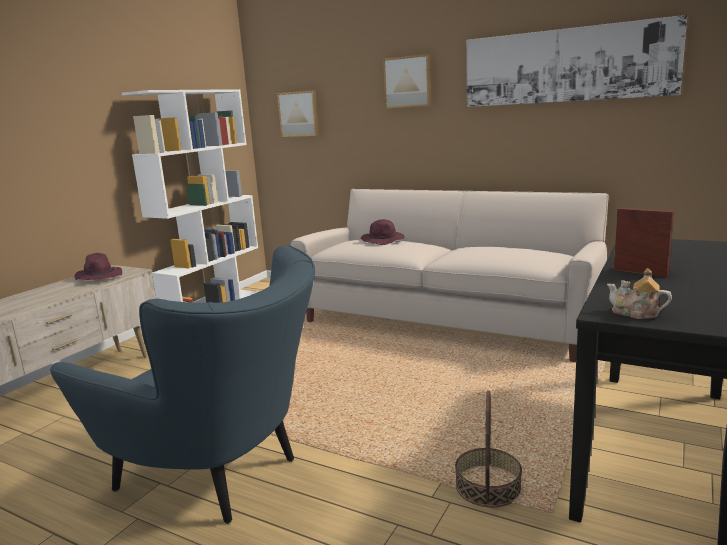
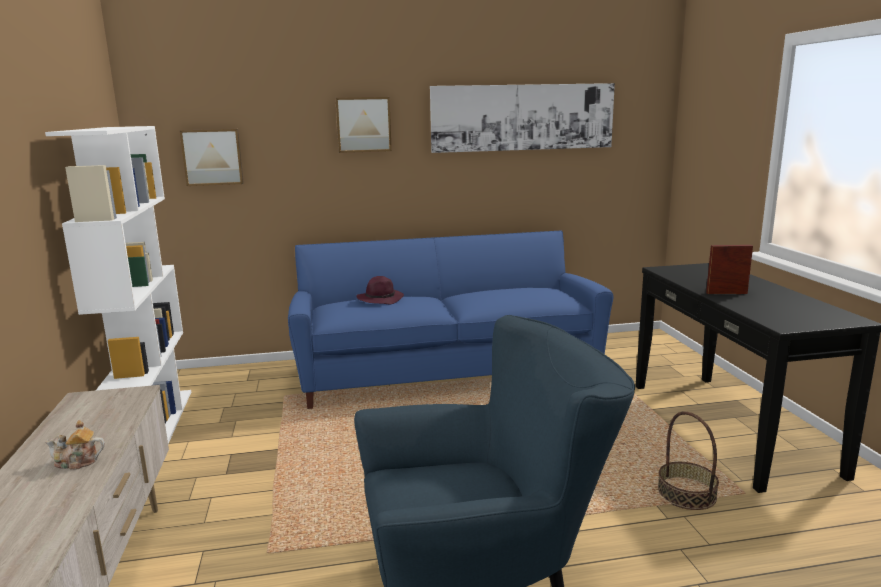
camera: 40 degrees left, 0 degrees up
purple hat [75,253,122,280] -> none
beige sofa [291,189,609,362] -> blue sofa [288,231,613,409]
teapot [607,268,672,319] -> teapot moved to [45,420,105,470]

